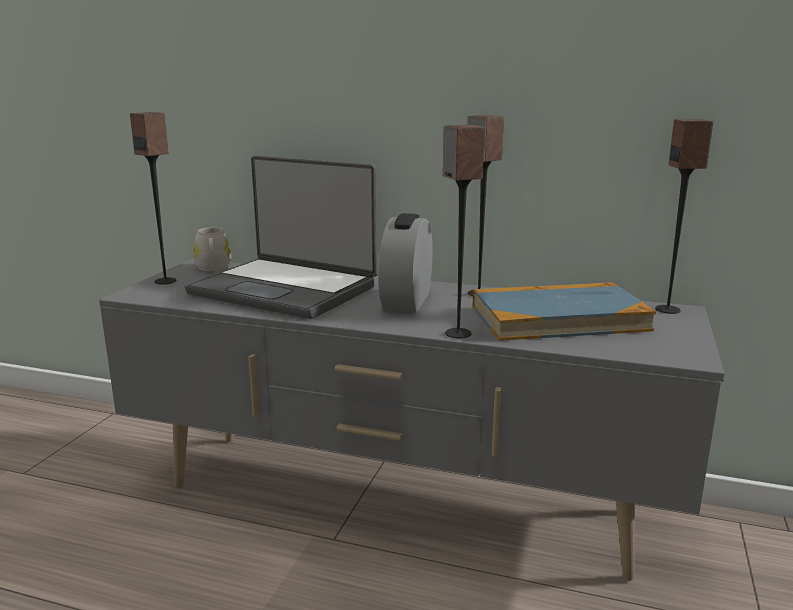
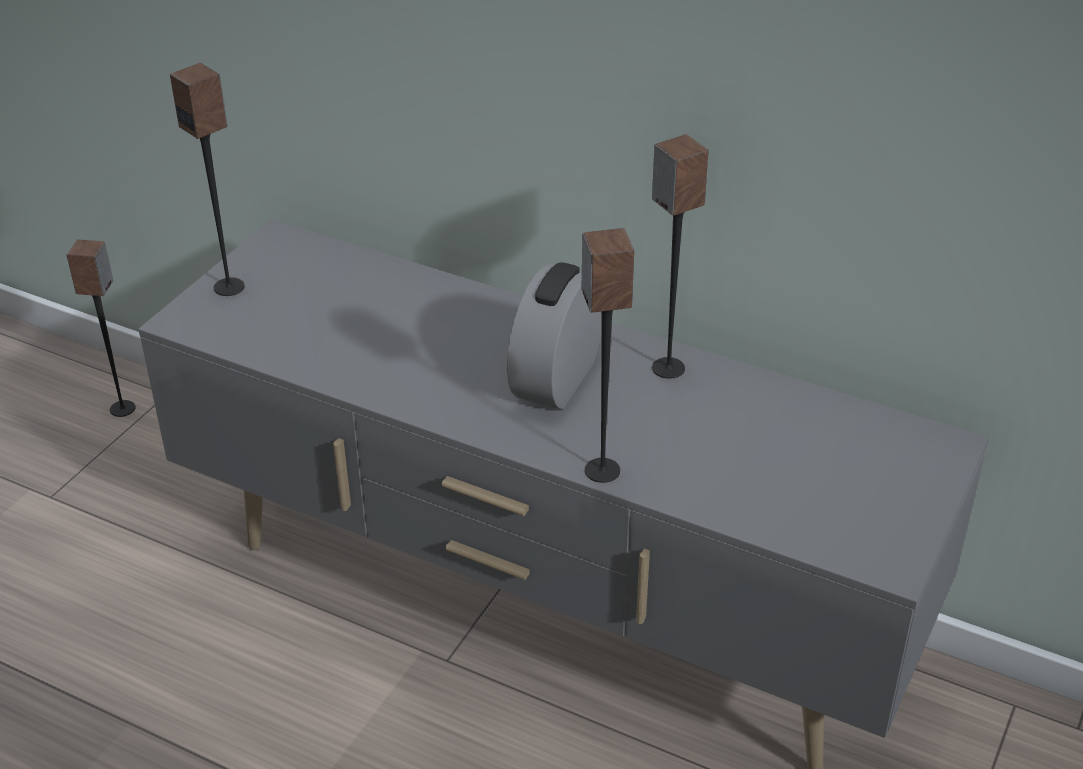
camera: 10 degrees right, 20 degrees up
laptop [185,155,378,319] -> none
white mug [193,227,231,271] -> none
book [473,282,656,341] -> none
speaker [655,119,713,314] -> speaker moved to [67,239,135,417]

